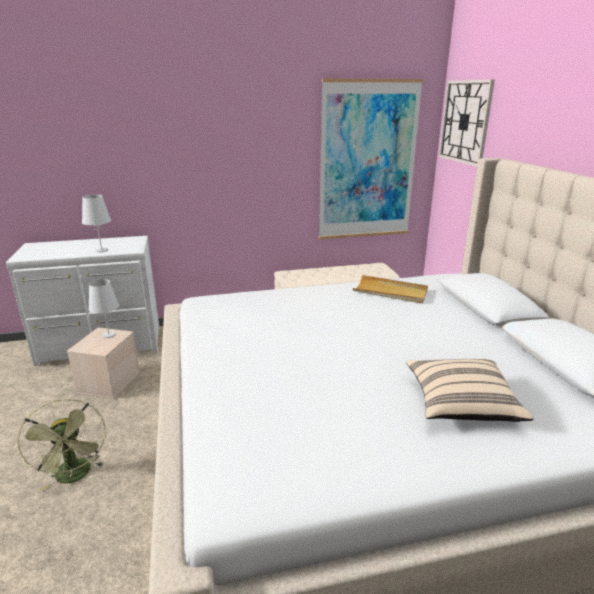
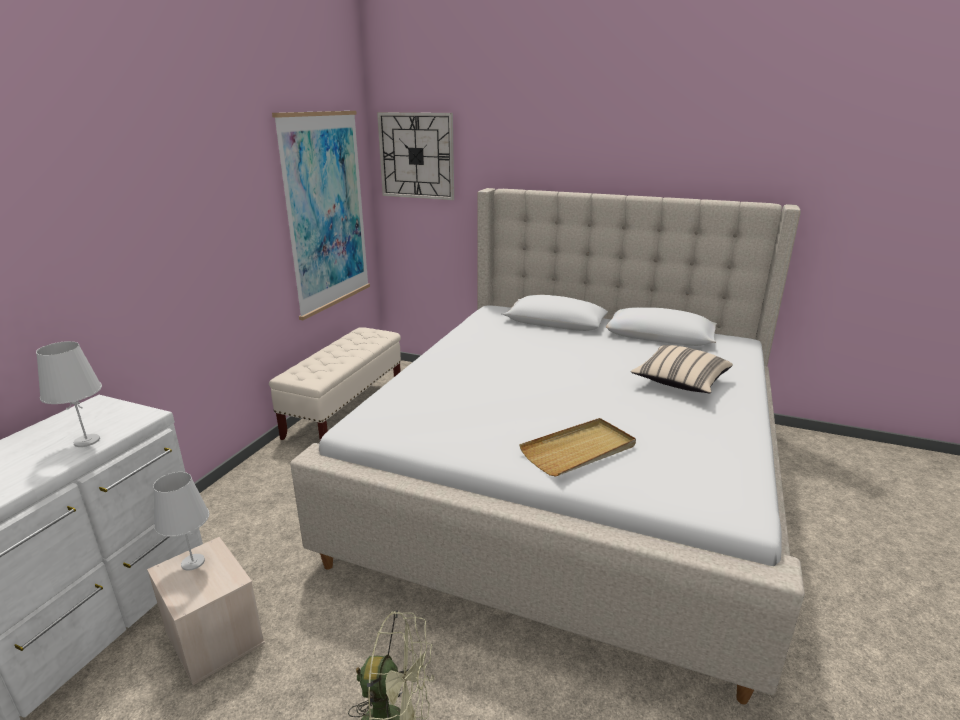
camera: 55 degrees left, 0 degrees up
beige tray [353,275,428,303] -> beige tray moved to [519,418,636,477]

